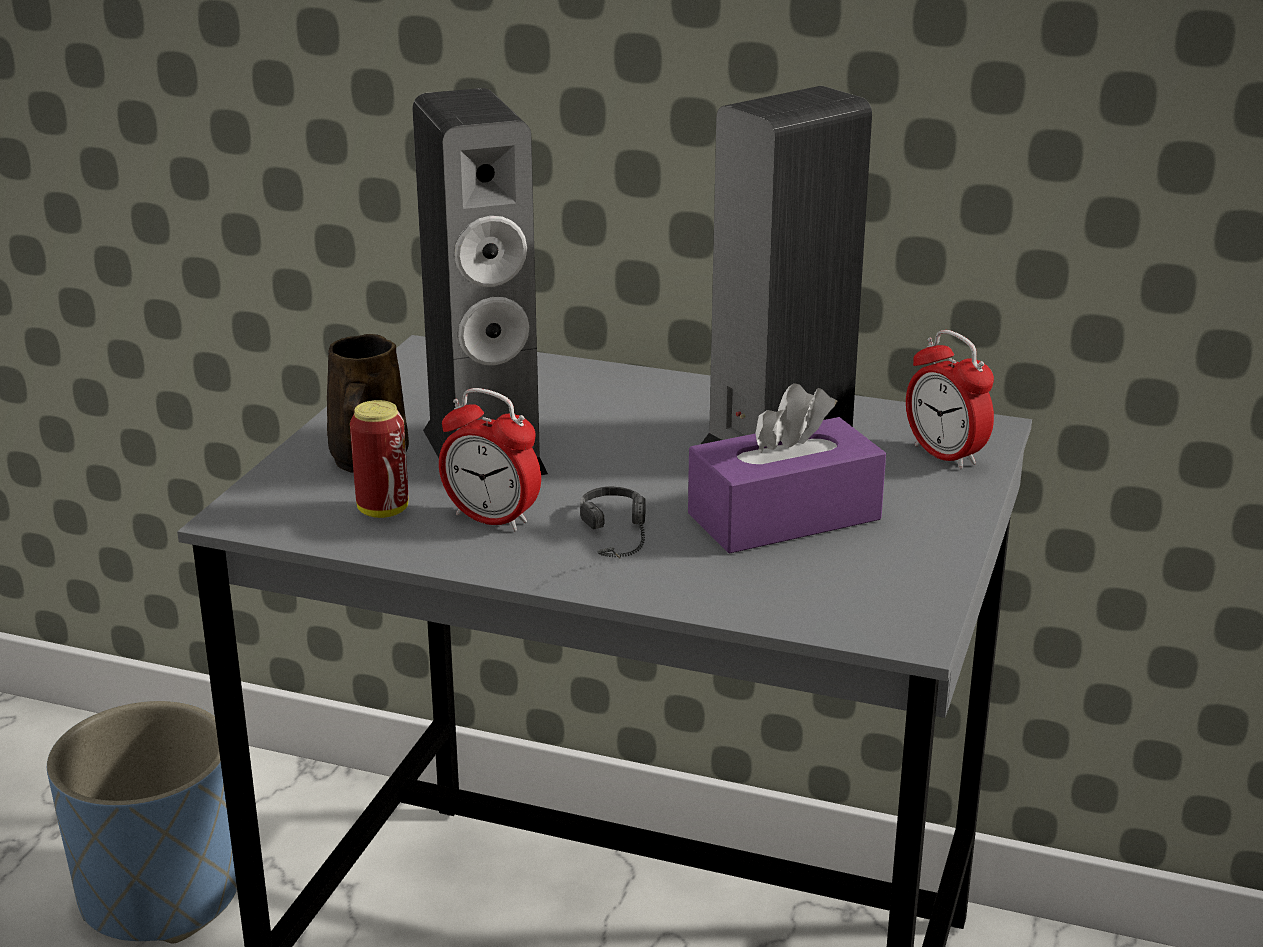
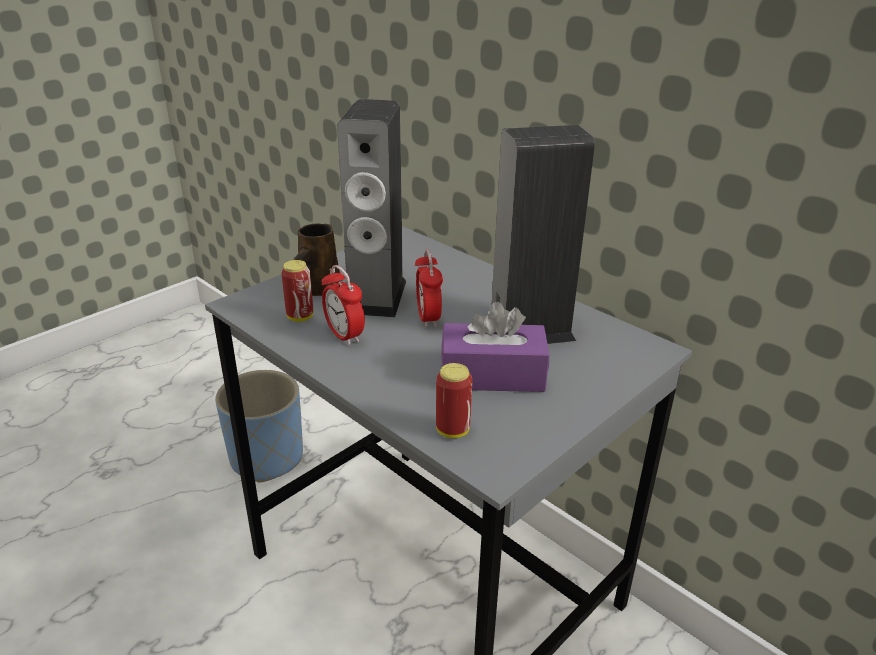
camera: 25 degrees right, 5 degrees up
headphones [580,486,646,558] -> none
alarm clock [906,330,994,469] -> alarm clock moved to [415,249,443,328]
none -> can [436,363,473,438]

